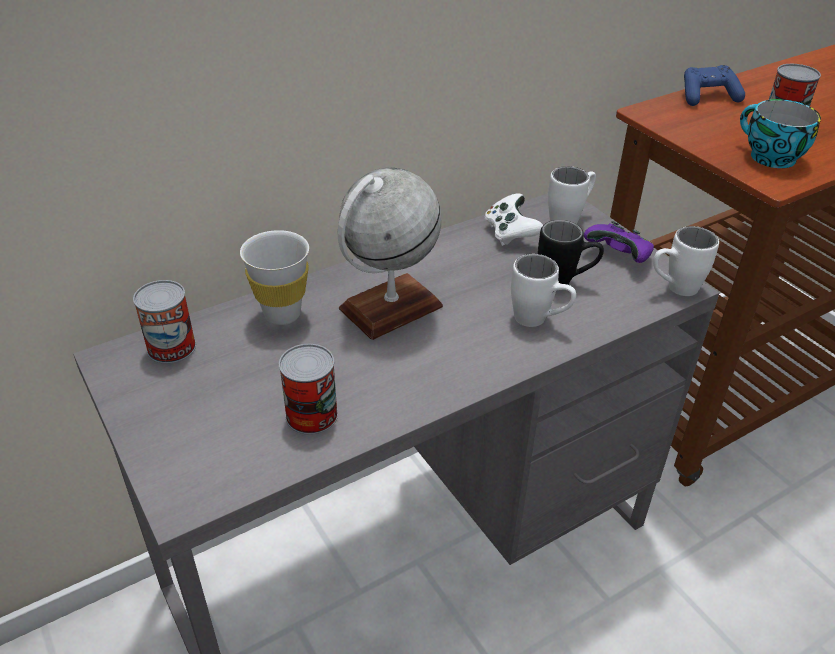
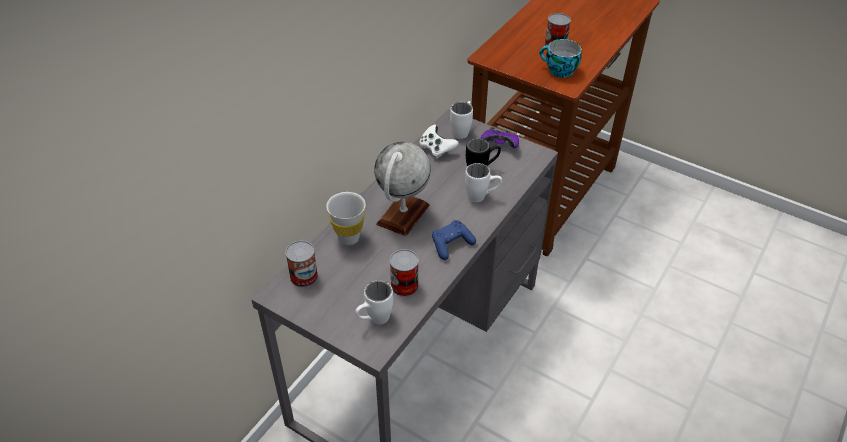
camera: 25 degrees left, 5 degrees up
white mug [653,226,719,296] -> white mug moved to [355,281,393,324]
blue game controller [684,65,745,106] -> blue game controller moved to [432,220,476,260]

